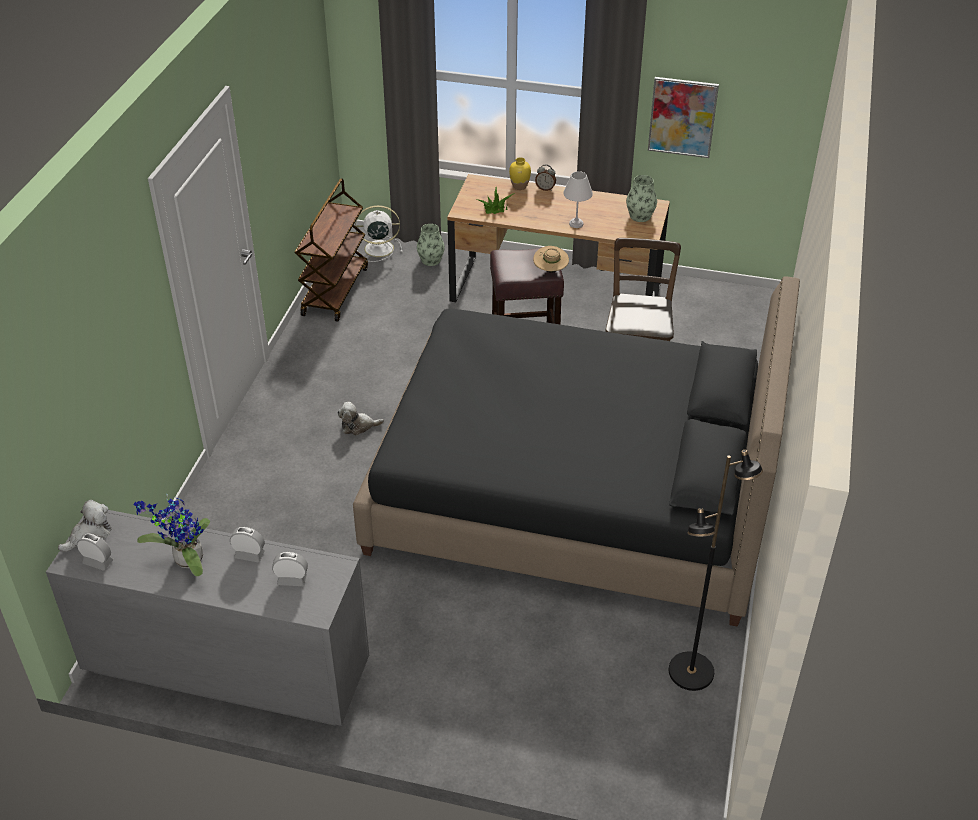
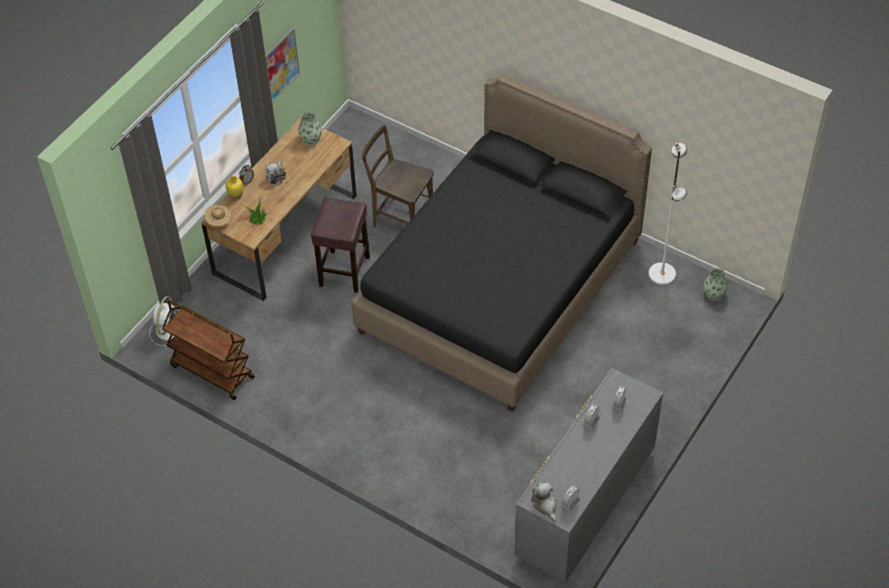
camera: 70 degrees left, 10 degrees up
potted plant [133,494,210,576] -> none
plush toy [338,402,384,436] -> plush toy moved to [266,159,286,185]
vase [417,224,445,266] -> vase moved to [704,268,728,301]
beige hat [533,246,569,273] -> beige hat moved to [204,205,232,227]
white table lamp [563,171,593,228] -> none
black floor lamp [669,450,763,691] -> white floor lamp [649,142,687,285]

